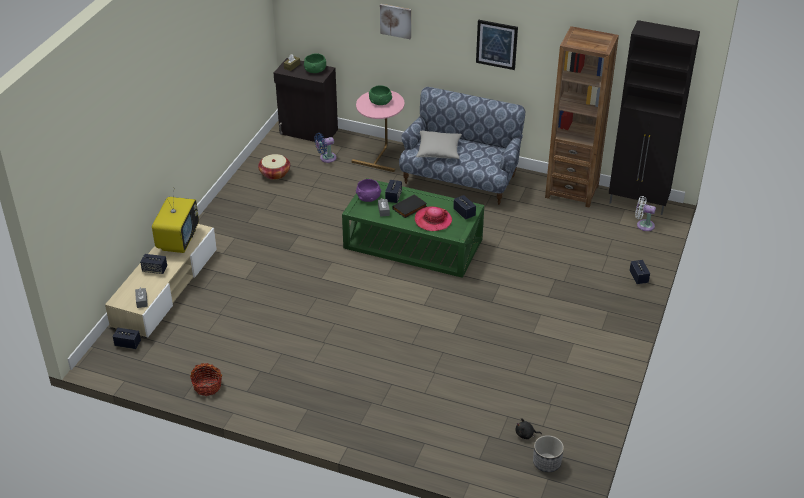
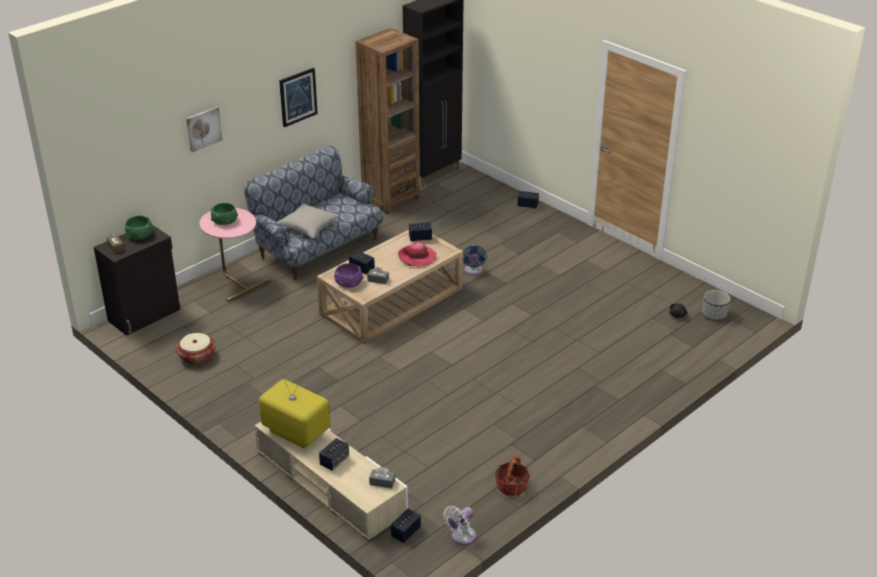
camera: 65 degrees left, 5 degrees down
blue fan [314,133,337,163] -> blue fan moved to [463,245,487,275]
green coffee table [342,178,484,278] -> beige coffee table [317,230,463,344]
black book [392,194,427,218] -> none
white fan [635,196,656,231] -> white fan moved to [443,506,476,545]

